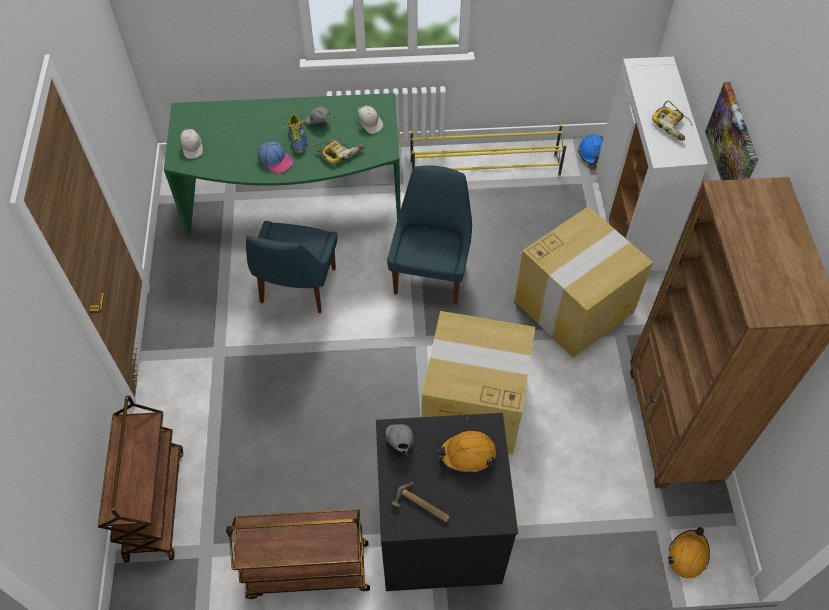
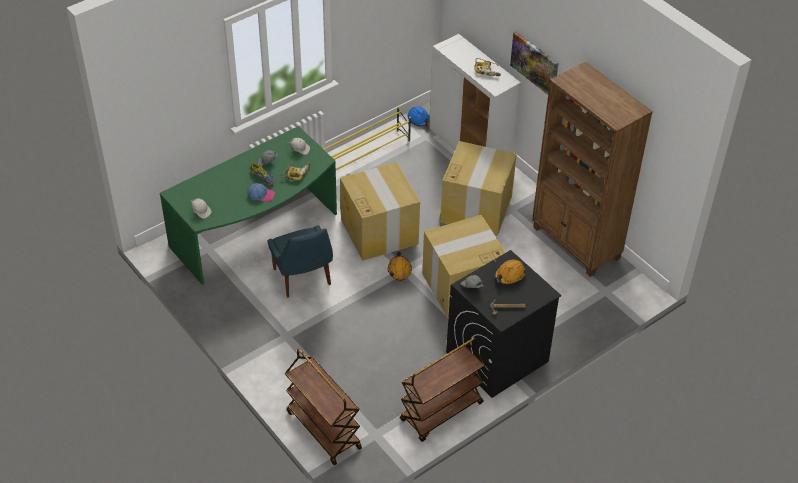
camera: 35 degrees left, 10 degrees down
blue chair [387,166,472,304] -> cardboard box [340,162,420,261]
orange hard hat [668,527,710,578] -> orange hard hat moved to [388,251,412,281]

